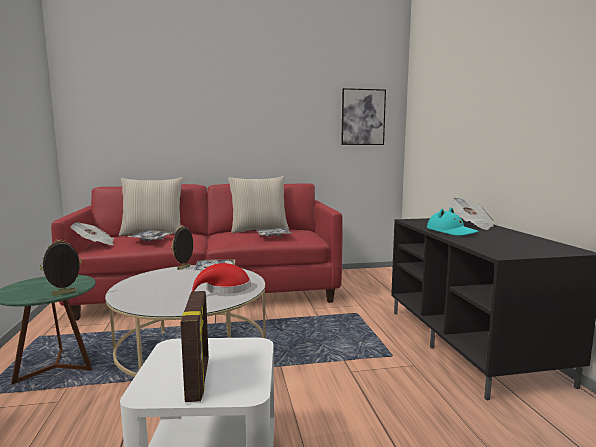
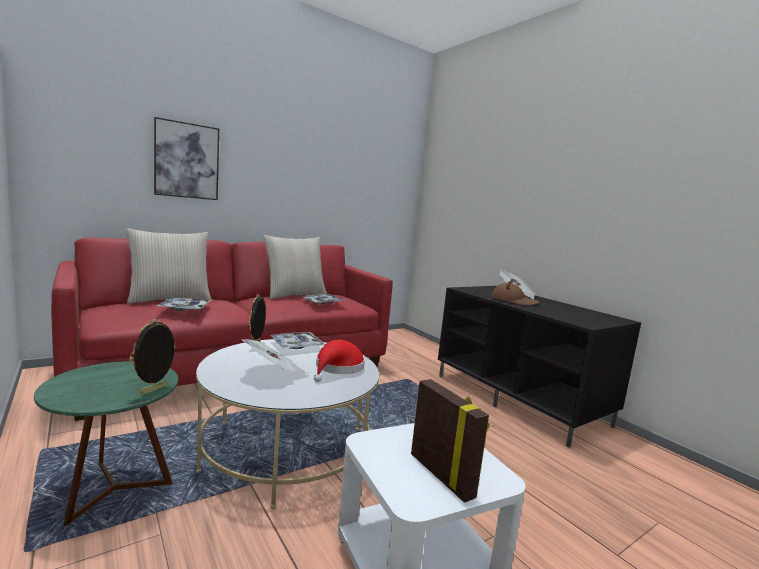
camera: 25 degrees left, 0 degrees up
newspaper [70,222,114,245] -> newspaper moved to [241,339,309,374]
picture [341,88,386,145] -> picture moved to [154,117,219,200]
turquoise hat [427,207,479,236] -> brown hat [491,280,539,306]

